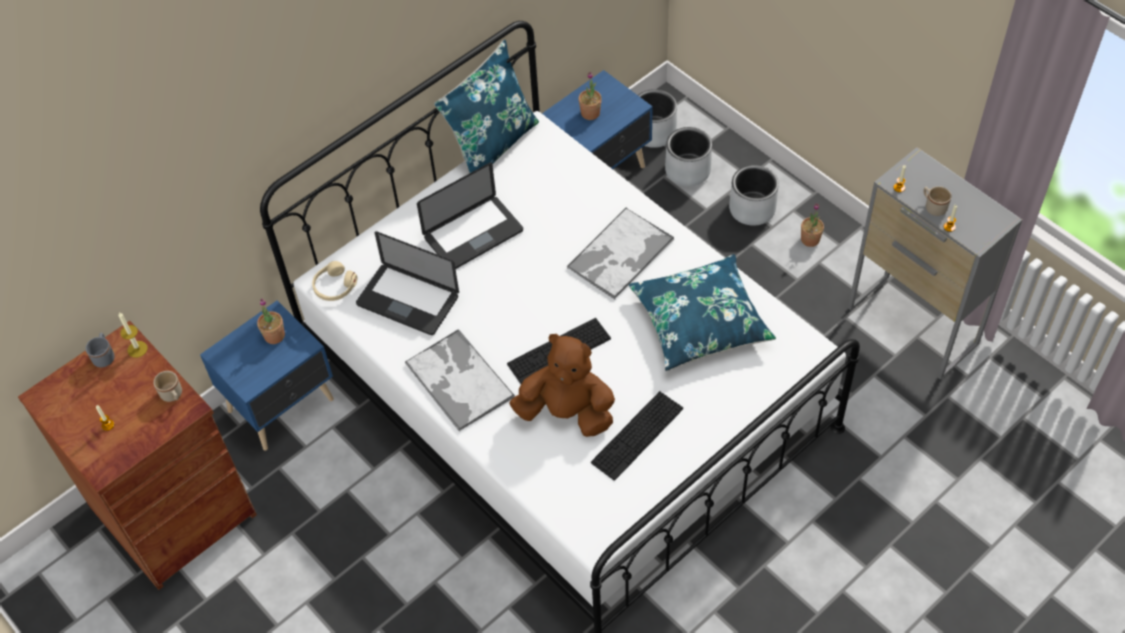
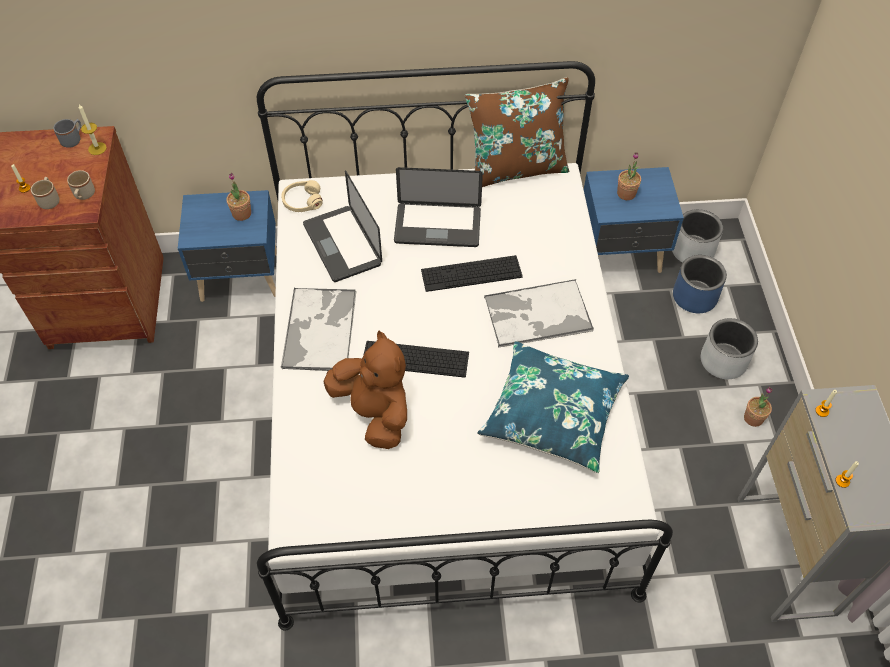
camera: 35 degrees right, 0 degrees up
blue pillow [434,40,539,174] -> brown pillow [465,77,569,187]
keyboard [591,391,683,481] -> keyboard moved to [421,255,523,292]
grey planter [665,127,712,186] -> blue planter [673,255,727,313]
beige mug [924,186,952,216] -> beige mug moved to [31,177,60,209]

